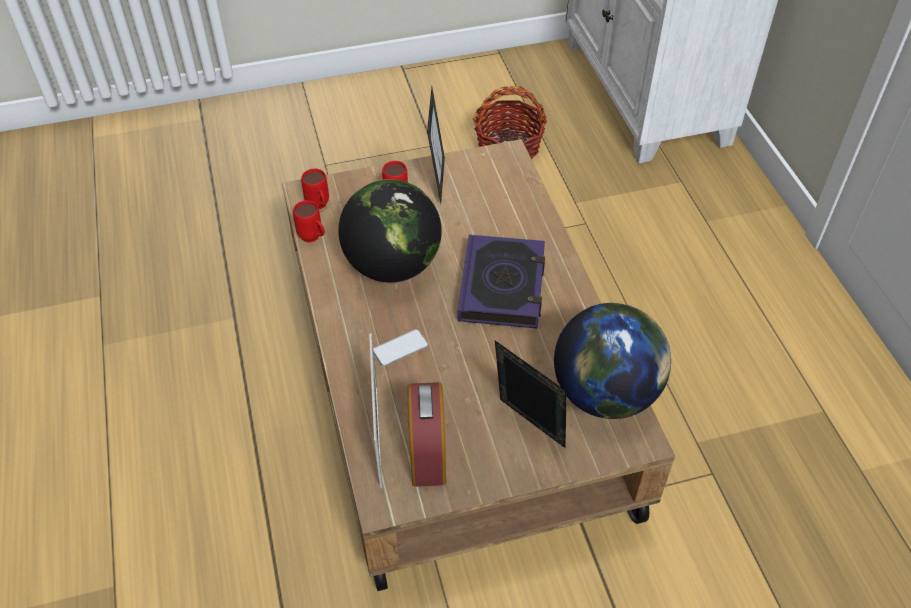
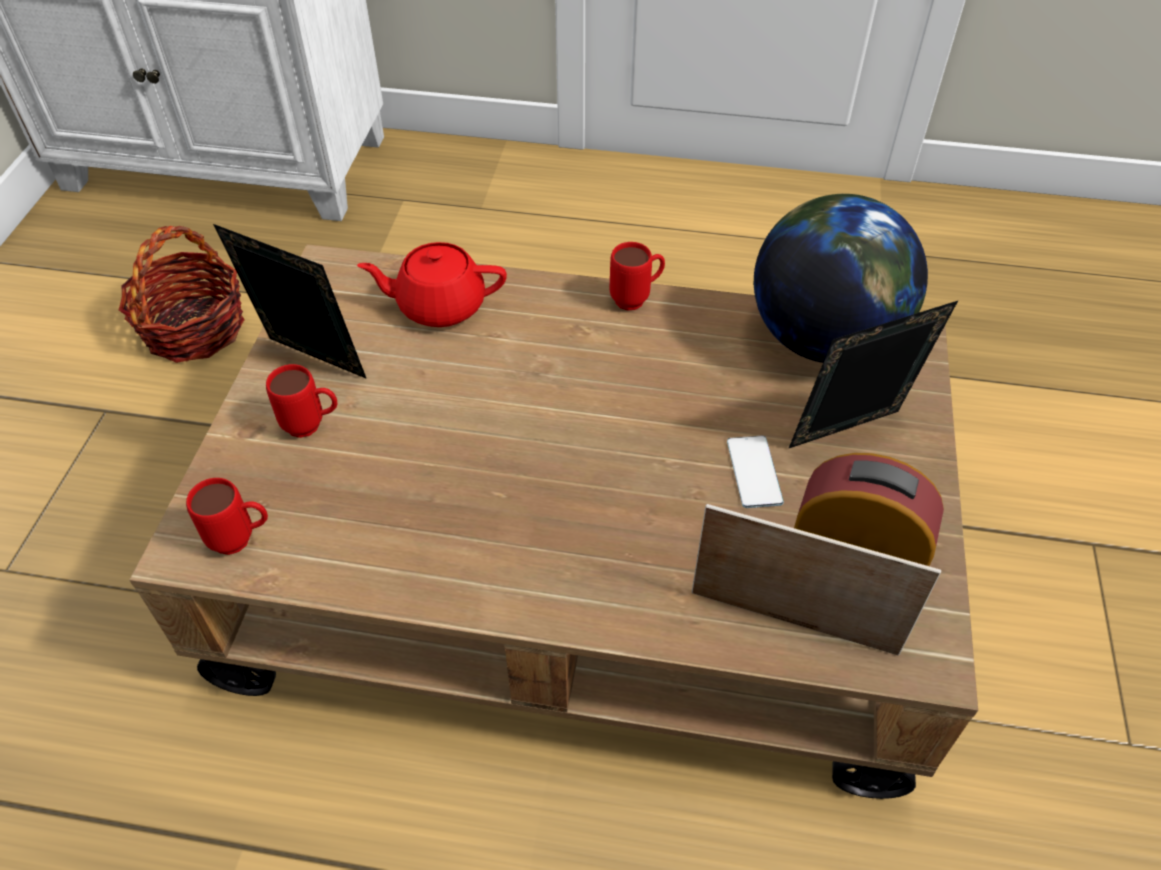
camera: 65 degrees left, 0 degrees up
red mug [293,200,325,242] -> red mug moved to [610,242,665,310]
globe [339,179,442,282] -> none
phone [373,329,428,366] -> phone moved to [727,436,784,508]
book [458,235,545,329] -> none
none -> red teapot [357,242,507,327]

